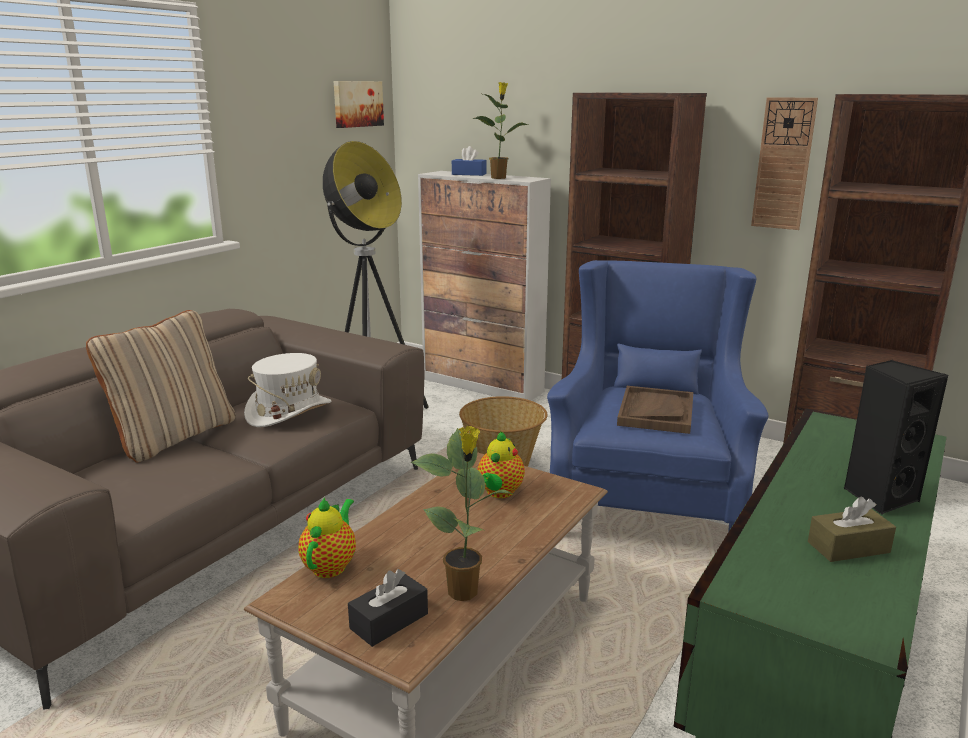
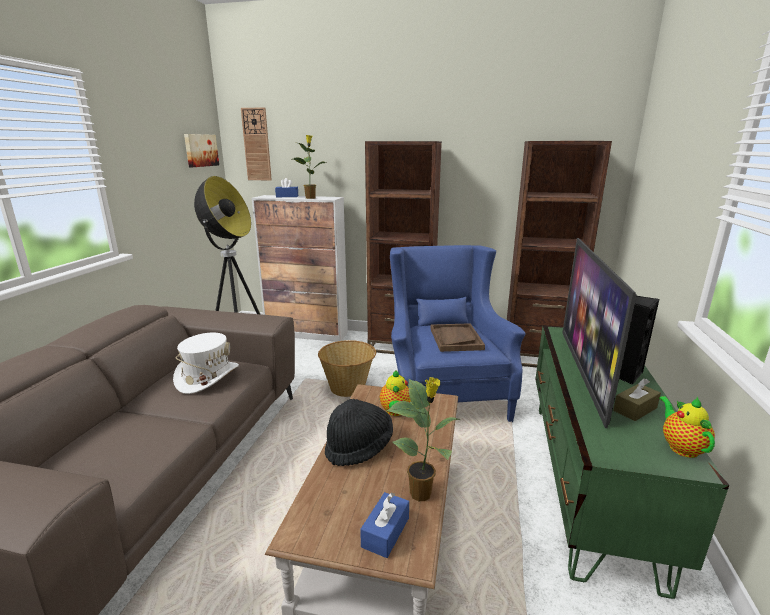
camera: 20 degrees left, 0 degrees up
beige pillow [86,310,236,463] -> none
teapot [299,497,356,578] -> teapot moved to [659,396,715,458]
black tissue box [348,569,428,647] -> blue tissue box [360,492,409,558]
wall clock [751,97,818,230] -> wall clock moved to [241,107,272,181]
none -> black hat [325,399,393,466]
none -> television [562,238,637,428]

